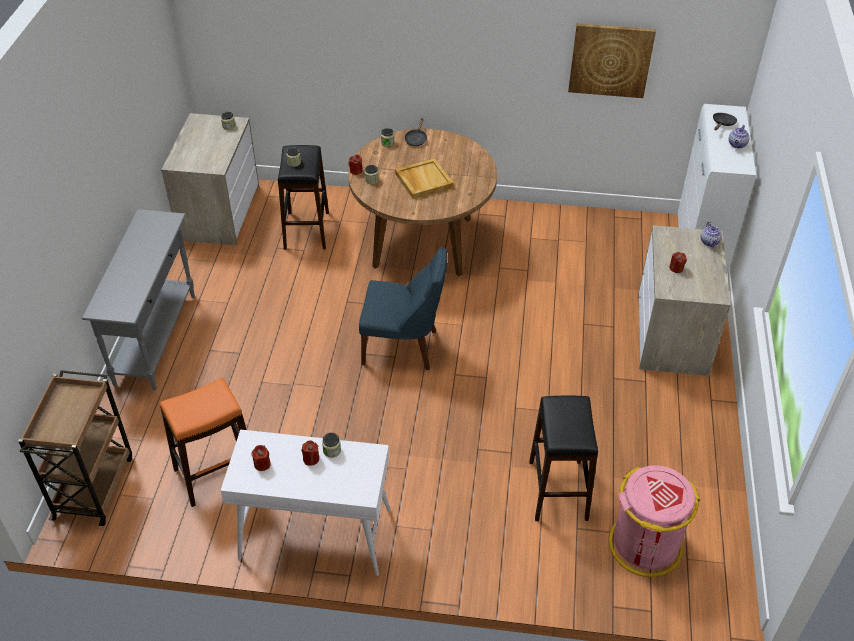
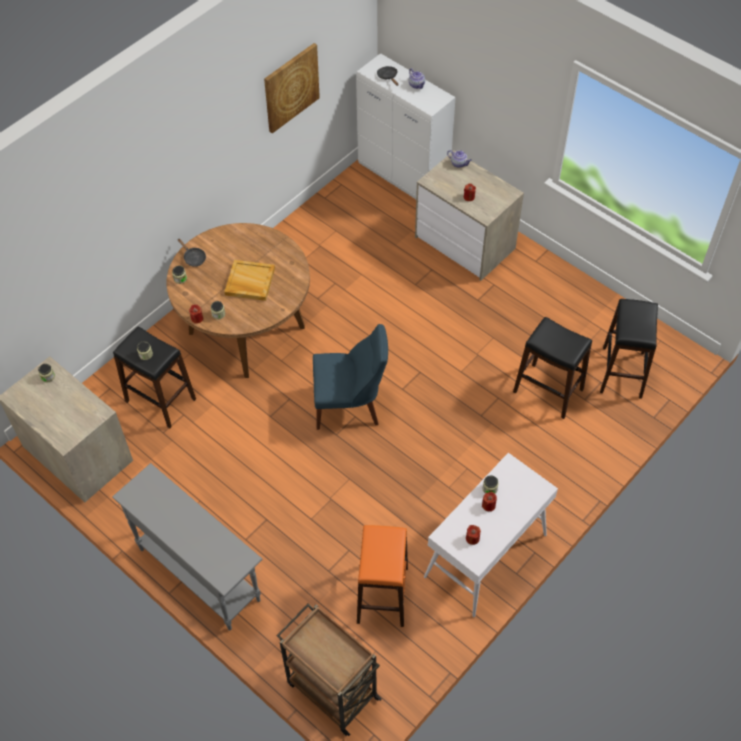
camera: 55 degrees left, 10 degrees up
blue chair [359,247,447,370] -> blue chair turned 45 degrees clockwise [313,324,388,430]
pink trash can [609,465,700,577] -> black stool [600,299,658,399]

